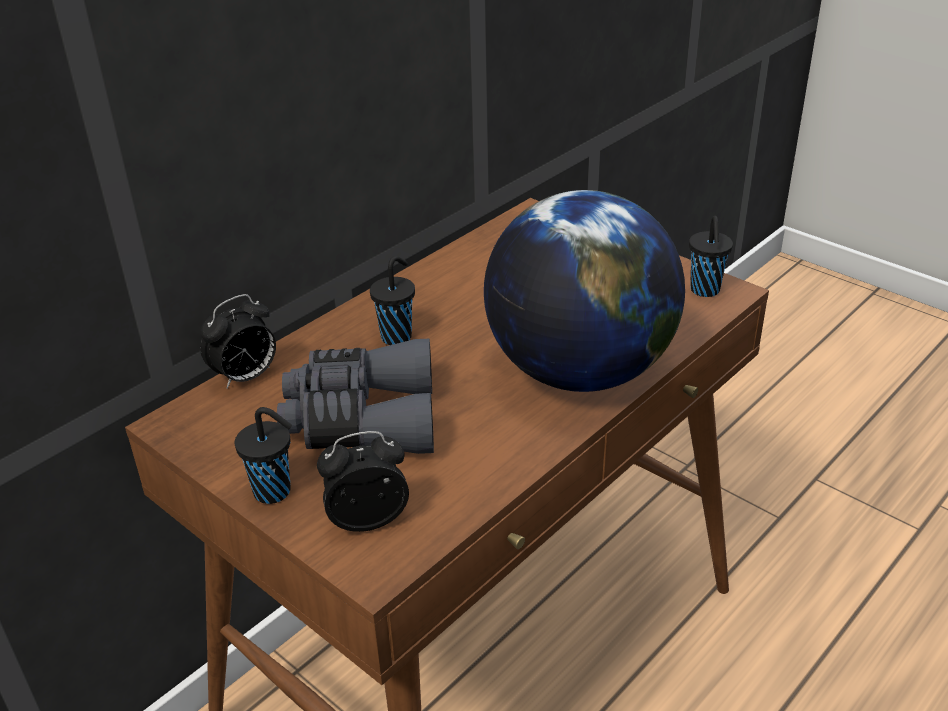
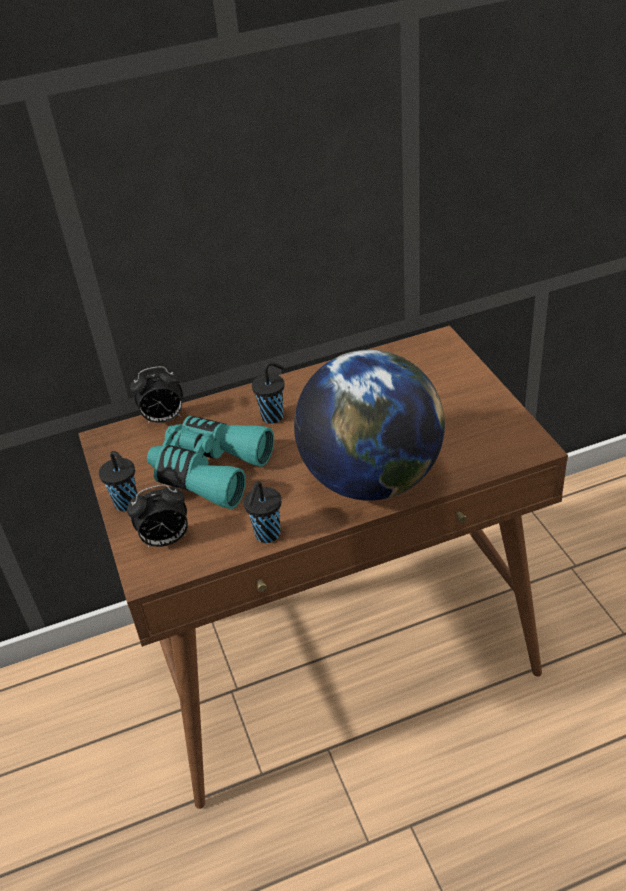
camera: 30 degrees right, 5 degrees up
grey binoculars [277,339,434,454] -> turquoise binoculars [147,416,274,509]
alarm clock [317,431,409,532] -> alarm clock turned 150 degrees clockwise [127,485,188,548]
black cup [689,216,733,297] -> black cup moved to [244,481,281,543]

